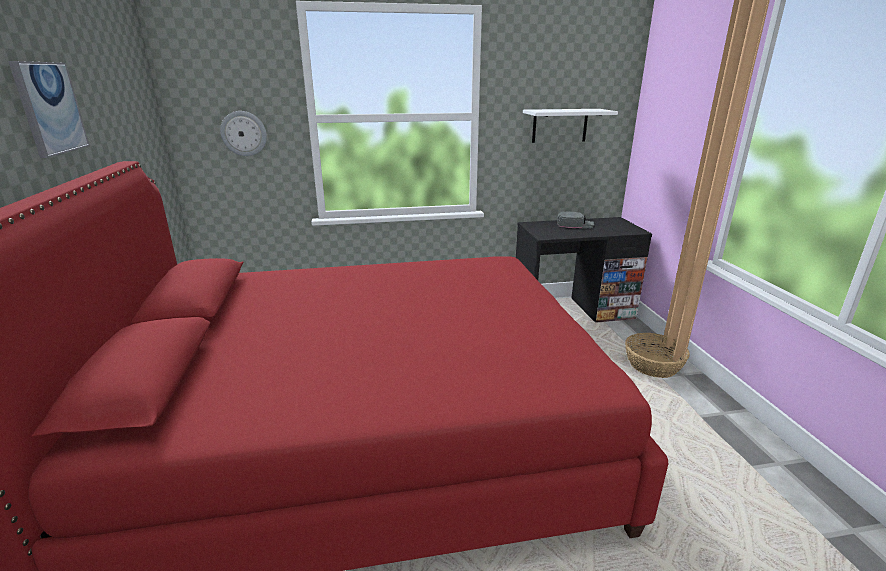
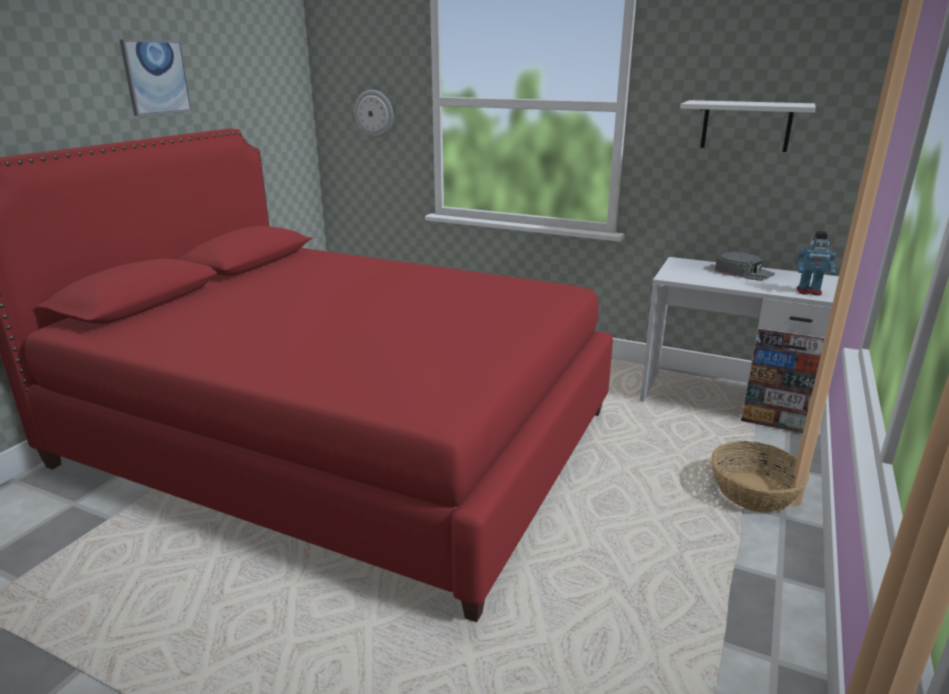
camera: 35 degrees right, 0 degrees up
black desk [516,217,652,323] -> white desk [640,257,839,433]
none -> toy robot [797,231,836,295]

